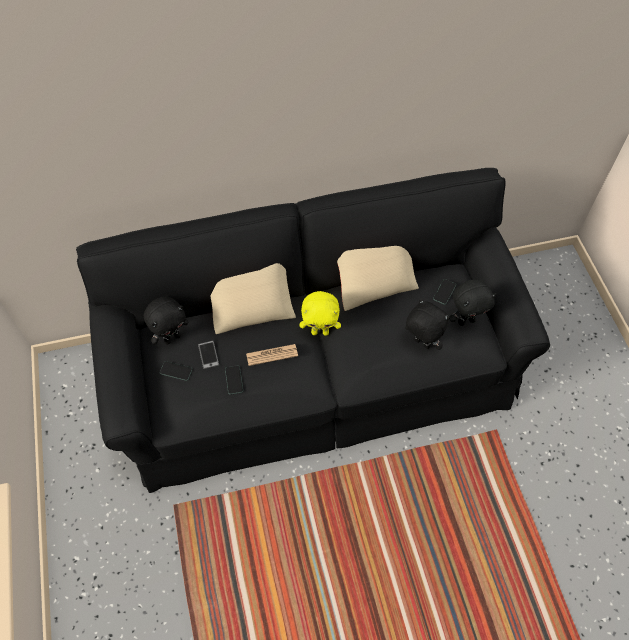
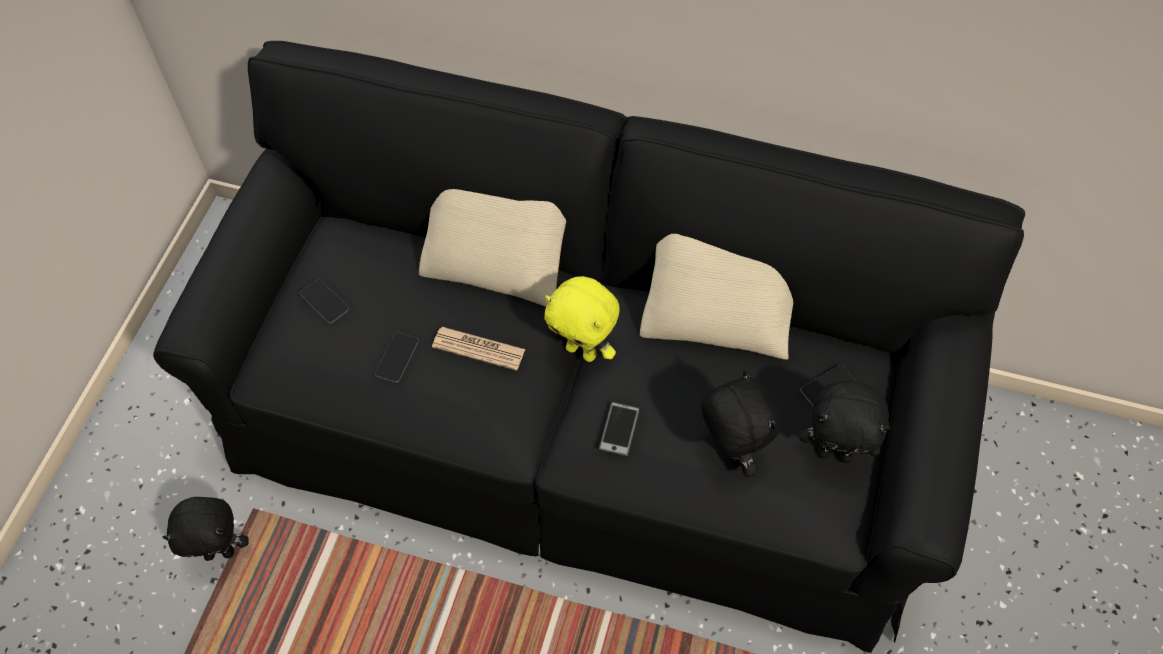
camera: 30 degrees right, 0 degrees up
black plush toy [144,297,189,345] -> black plush toy moved to [163,497,249,561]
phone [198,341,219,369] -> phone moved to [599,402,640,457]

